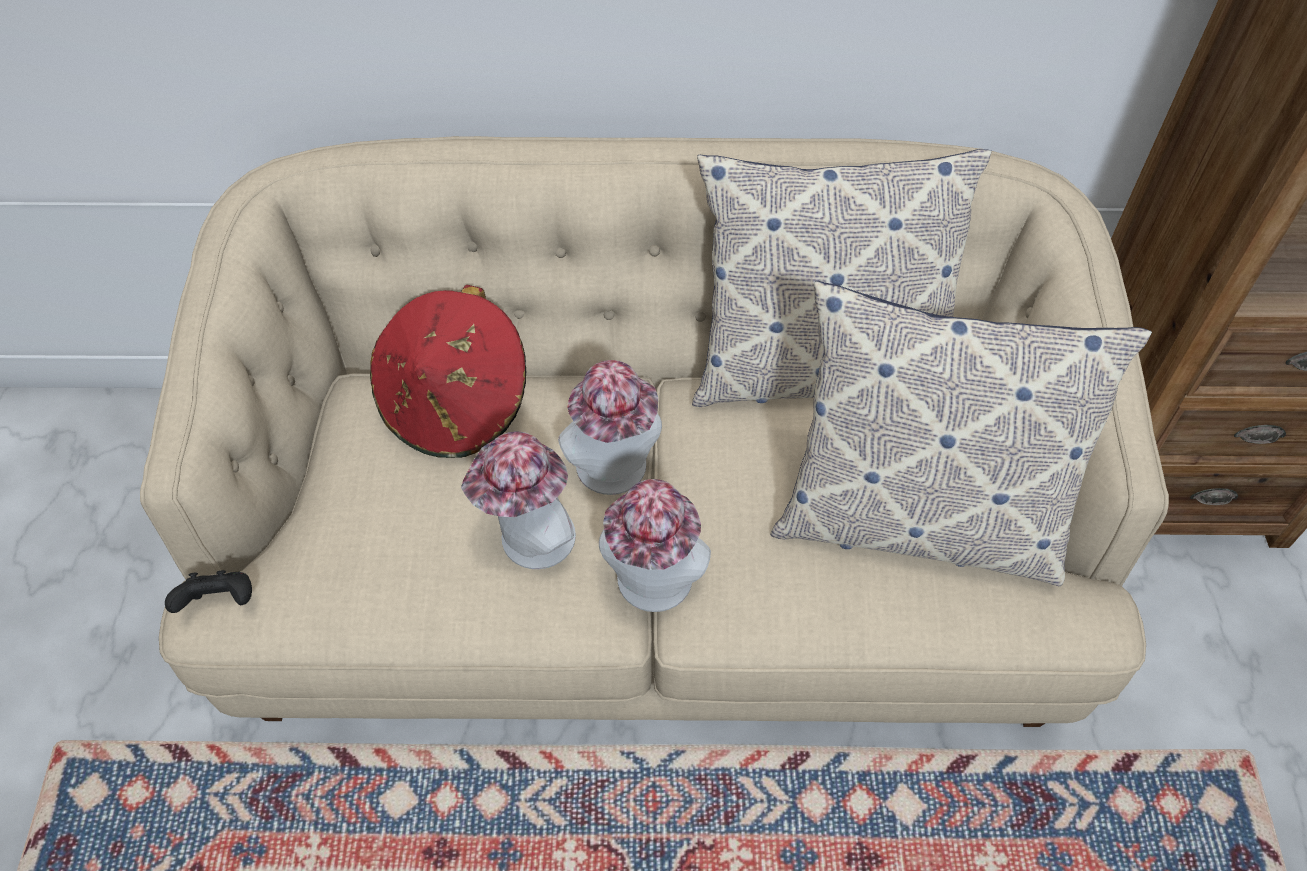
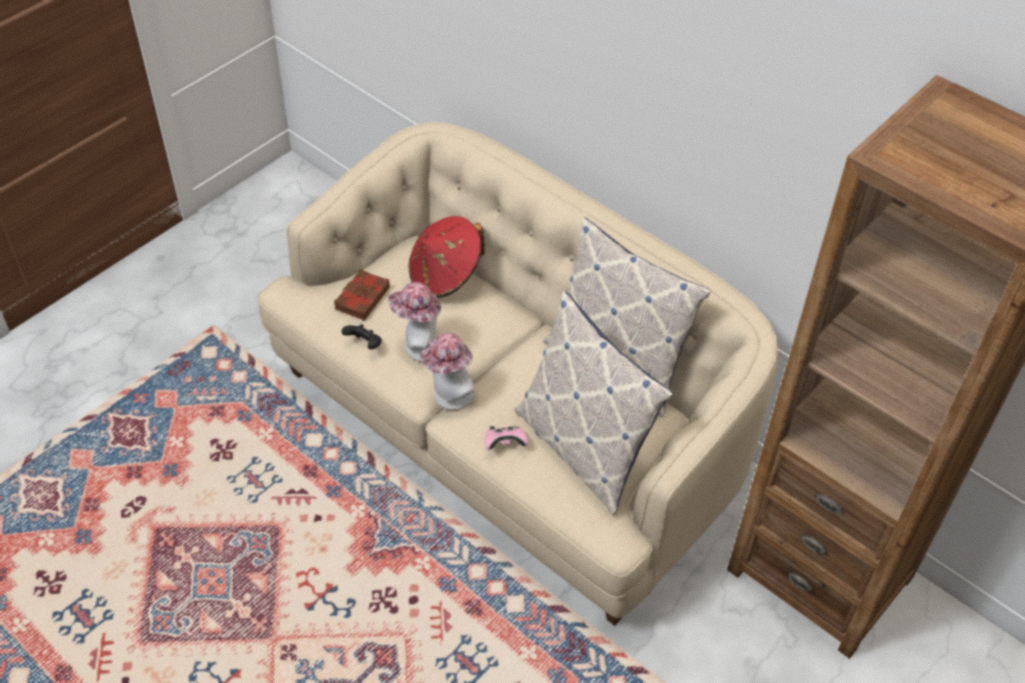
camera: 40 degrees right, 5 degrees down
black game controller [165,570,252,613] -> black game controller moved to [341,324,382,349]
hat [558,360,662,495] -> none
none -> brown book [334,269,390,321]
none -> pink game controller [485,426,528,450]

